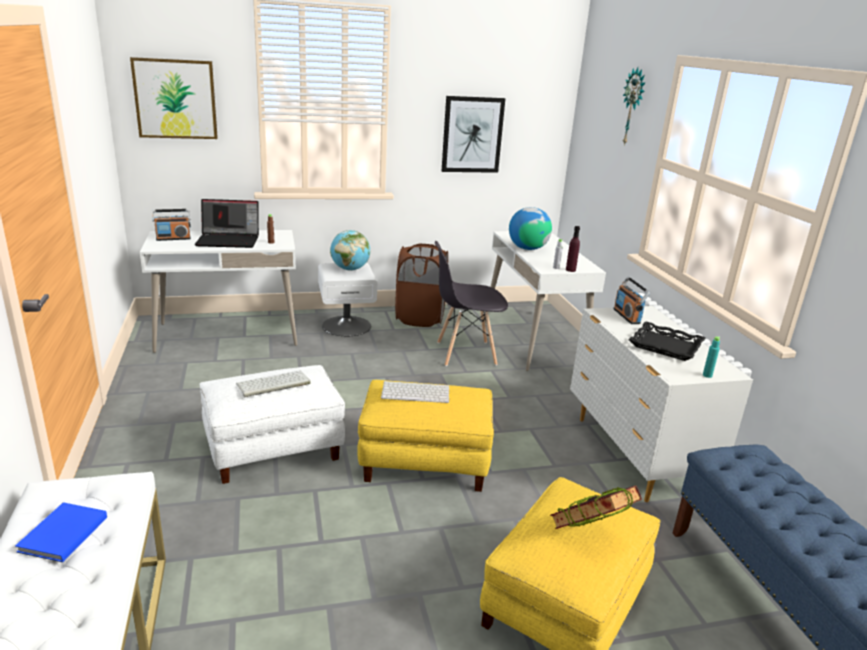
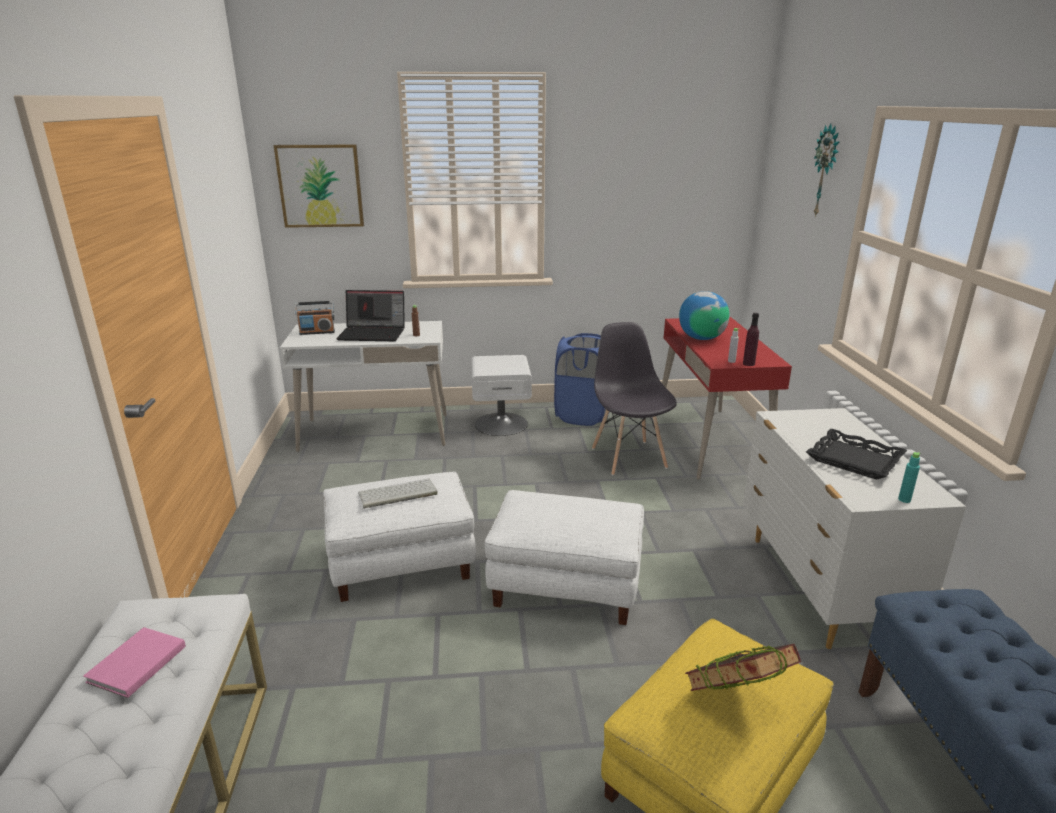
camera: 10 degrees right, 0 degrees up
blue book [15,502,107,562] -> pink book [83,627,186,698]
globe [330,230,370,271] -> none
yellow ottoman [357,380,494,492] -> white ottoman [485,490,644,625]
keyboard [381,381,449,403] -> none
brown laundry basket [395,244,448,327] -> blue laundry basket [554,333,610,426]
grey chair [435,241,508,366] -> grey chair turned 75 degrees clockwise [592,322,677,476]
picture [442,96,505,173] -> none
white desk [491,231,606,371] -> red desk [662,317,792,480]
radio [613,277,650,324] -> none

